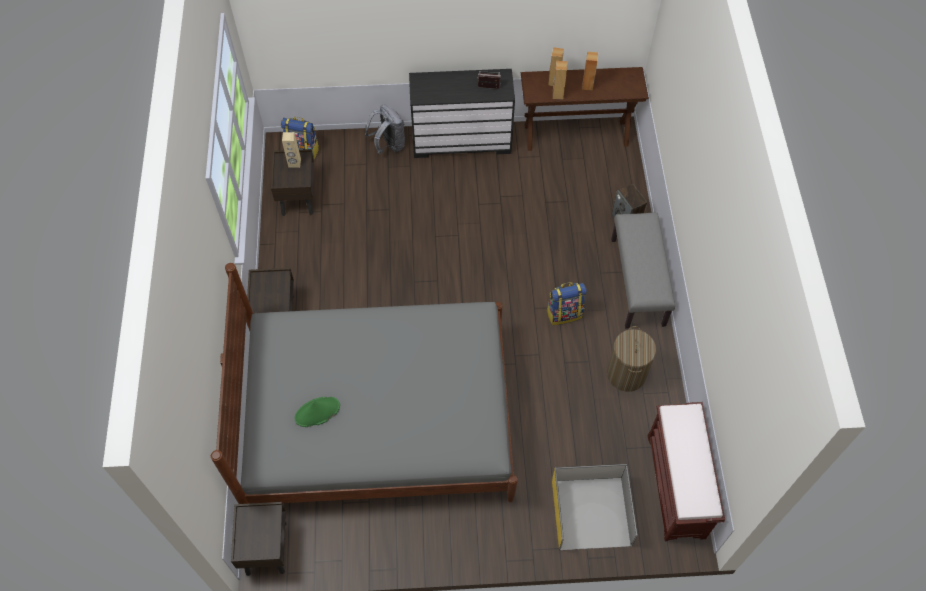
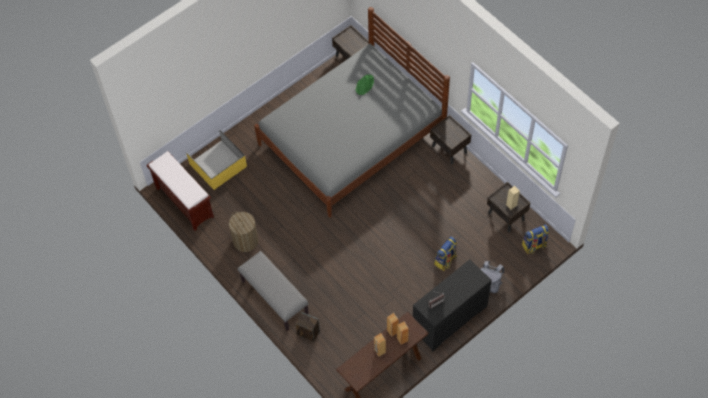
camera: 145 degrees right, 0 degrees up
backpack [546,282,587,325] -> backpack moved to [434,236,457,271]

